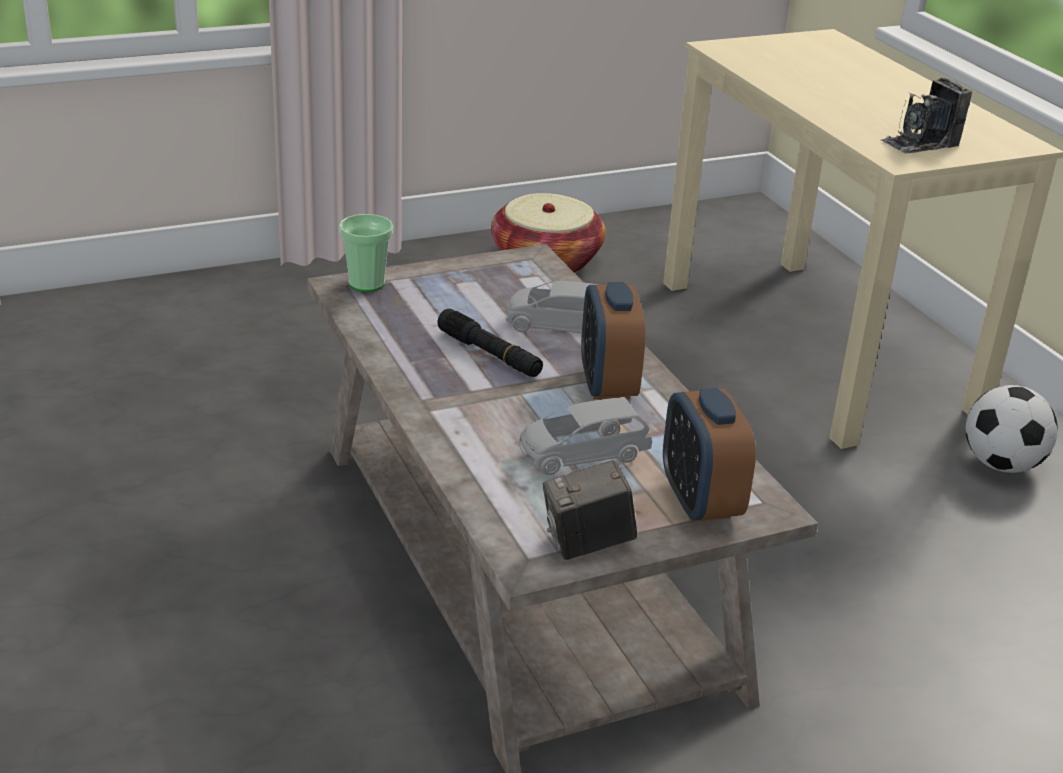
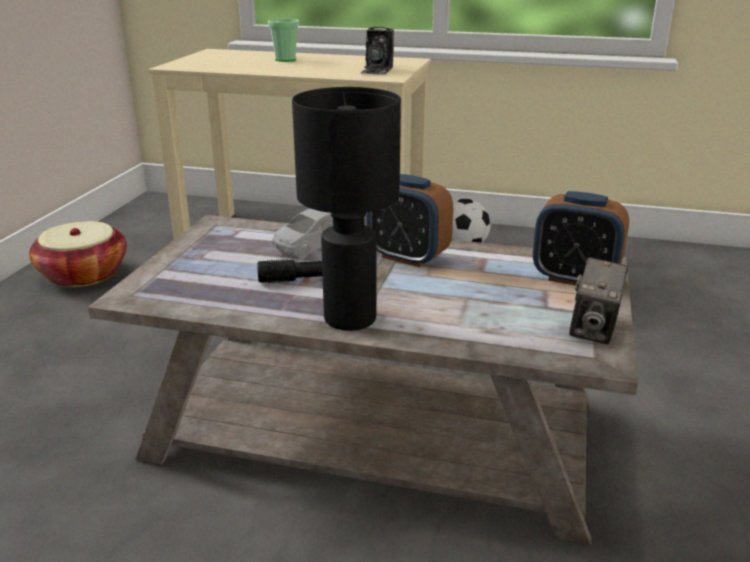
camera: 50 degrees left, 5 degrees down
cup [339,214,393,292] -> cup moved to [268,19,299,62]
grey toy car [519,397,652,475] -> none
none -> black table lamp [292,87,401,331]

